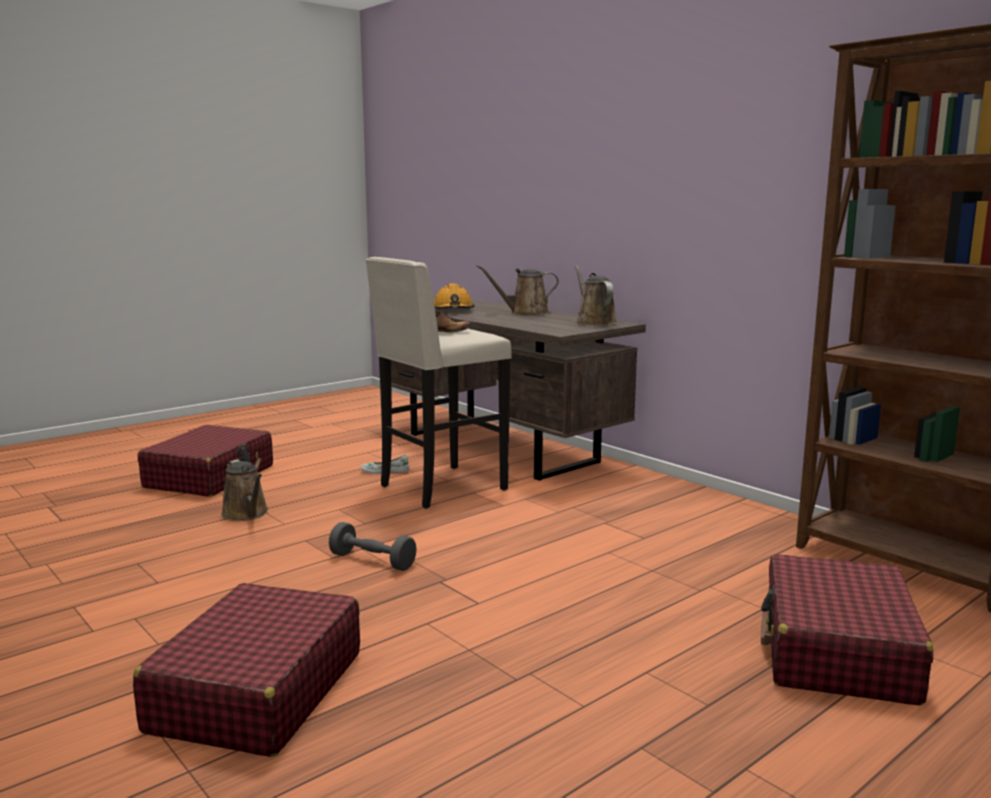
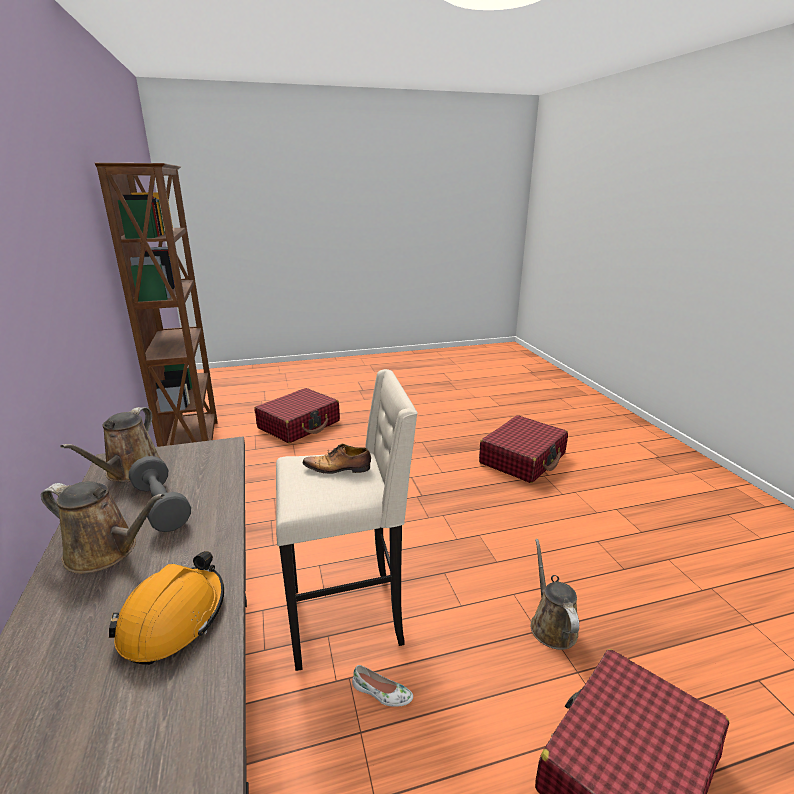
camera: 155 degrees left, 10 degrees up
grey dumbbell [329,522,417,571] -> grey dumbbell moved to [129,456,191,532]

